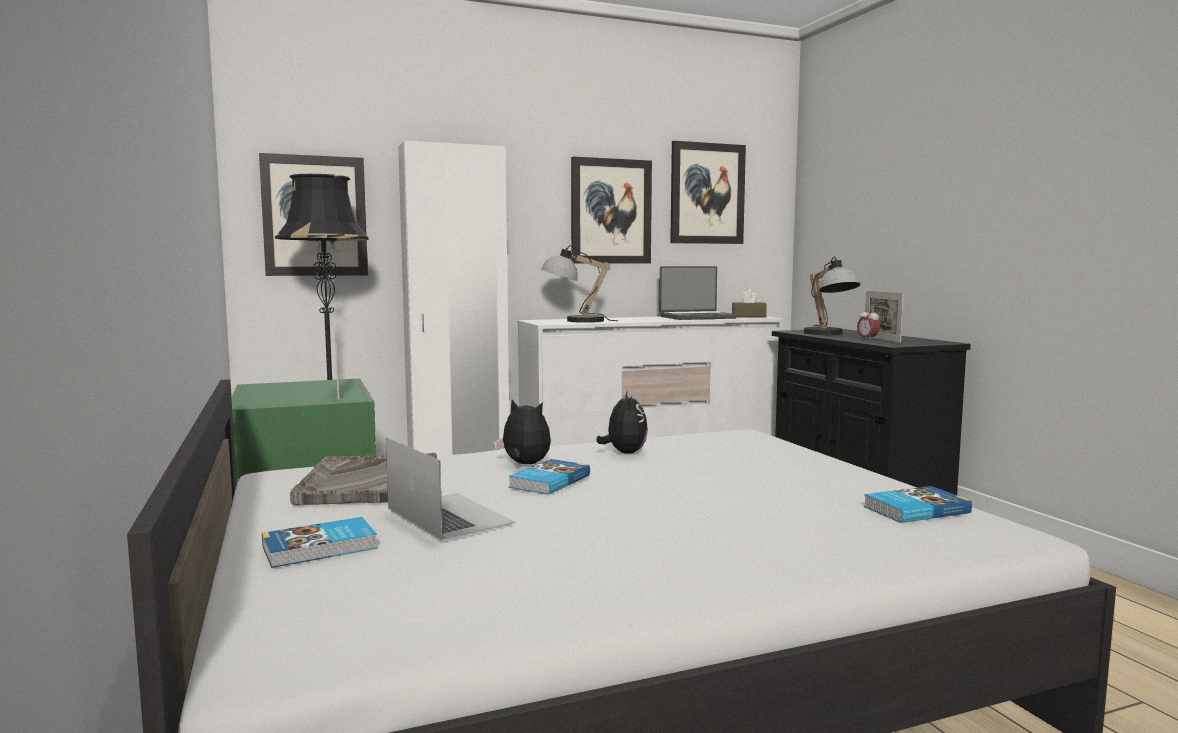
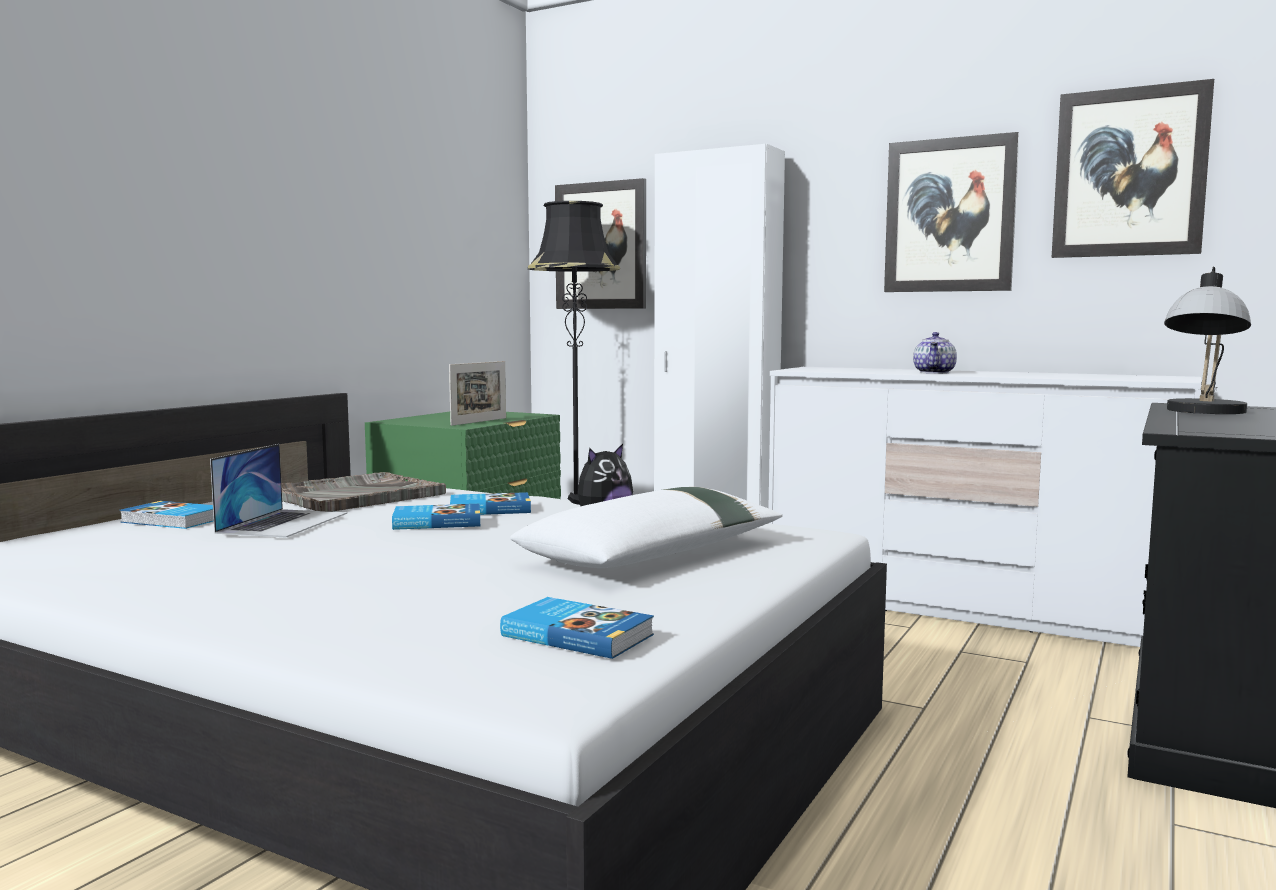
camera: 50 degrees right, 0 degrees up
plush toy [494,399,551,464] -> book [450,492,531,515]
table lamp [541,245,618,323] -> none
laptop [659,266,737,320] -> none
brown tissue box [732,289,767,317] -> none
alarm clock [857,308,880,341] -> none
picture frame [865,291,904,343] -> none
none -> white pillow [510,487,783,568]
none -> teapot [913,332,957,374]

